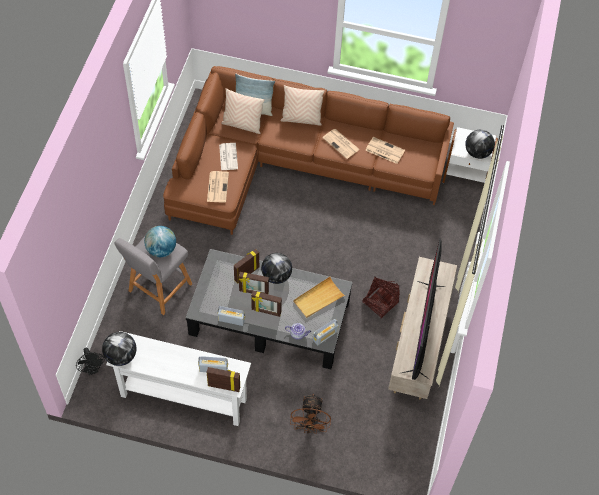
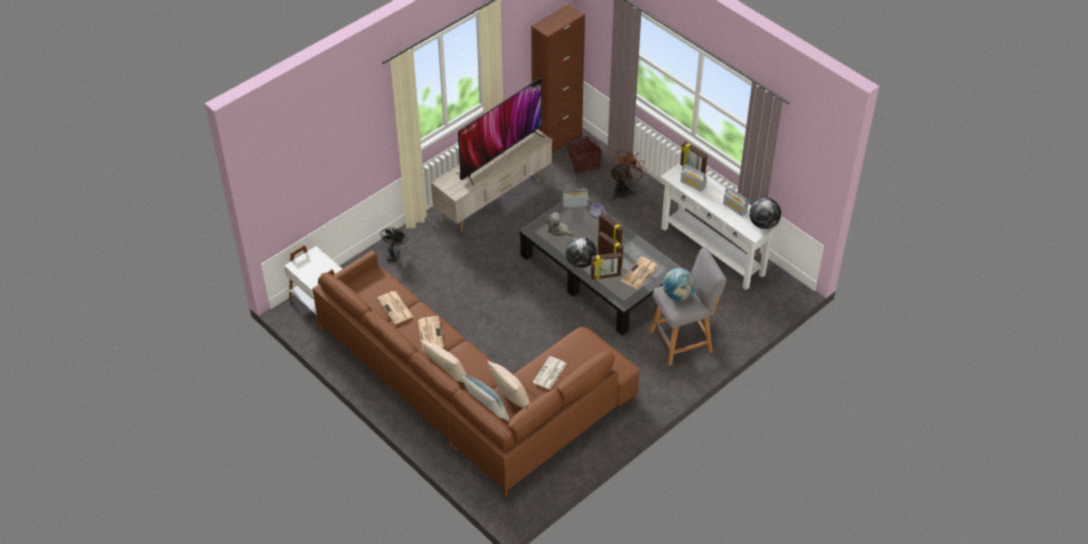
camera: 145 degrees left, 10 degrees down
black fan [76,348,104,375] -> black fan moved to [380,228,407,262]
newspaper [207,171,229,203] -> newspaper moved to [621,257,658,289]
radio [217,306,245,326] -> radio moved to [723,187,749,216]
beige tray [293,277,345,318] -> plush toy [547,212,575,236]
basket [362,277,400,318] -> basket moved to [567,136,602,173]
globe [465,130,495,159] -> none
none -> brown cabinet [531,4,585,153]

